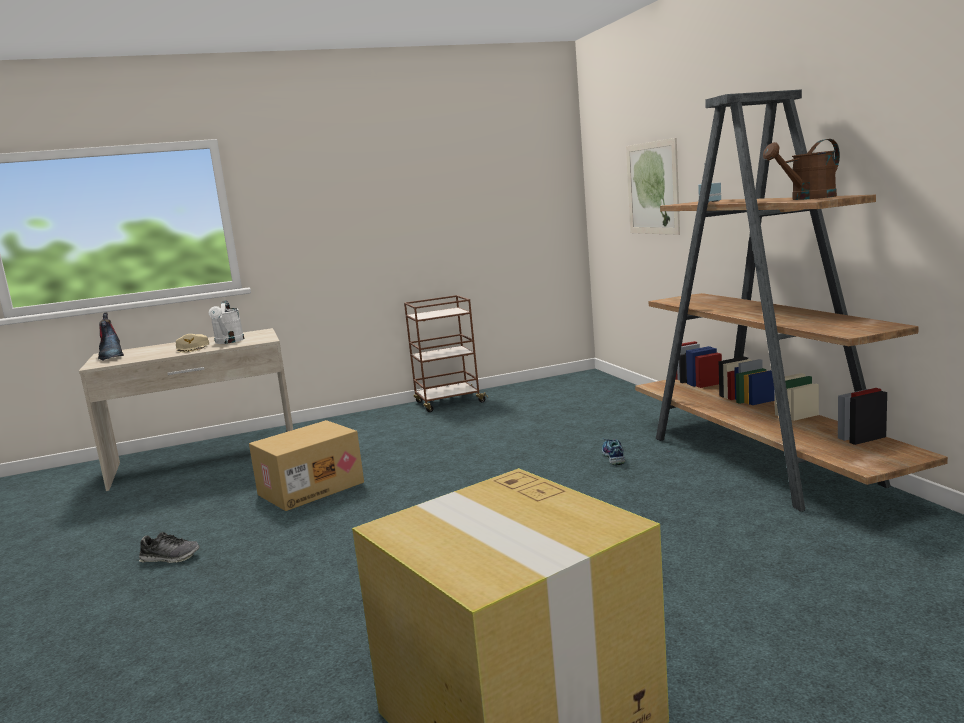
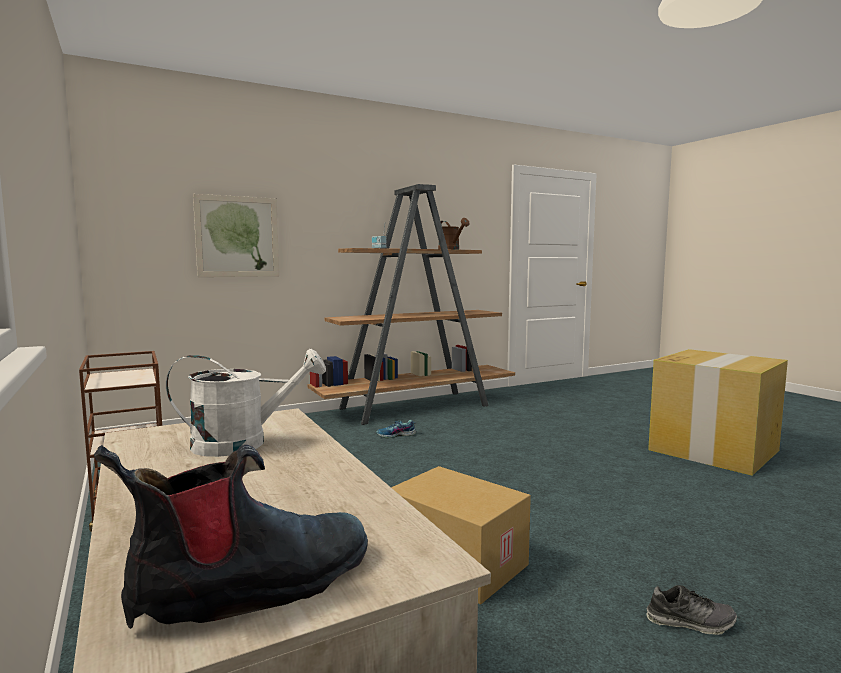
camera: 100 degrees left, 5 degrees down
shoe [139,532,200,563] -> shoe turned 105 degrees clockwise [646,585,737,635]
beige cap [176,334,210,353] -> none

